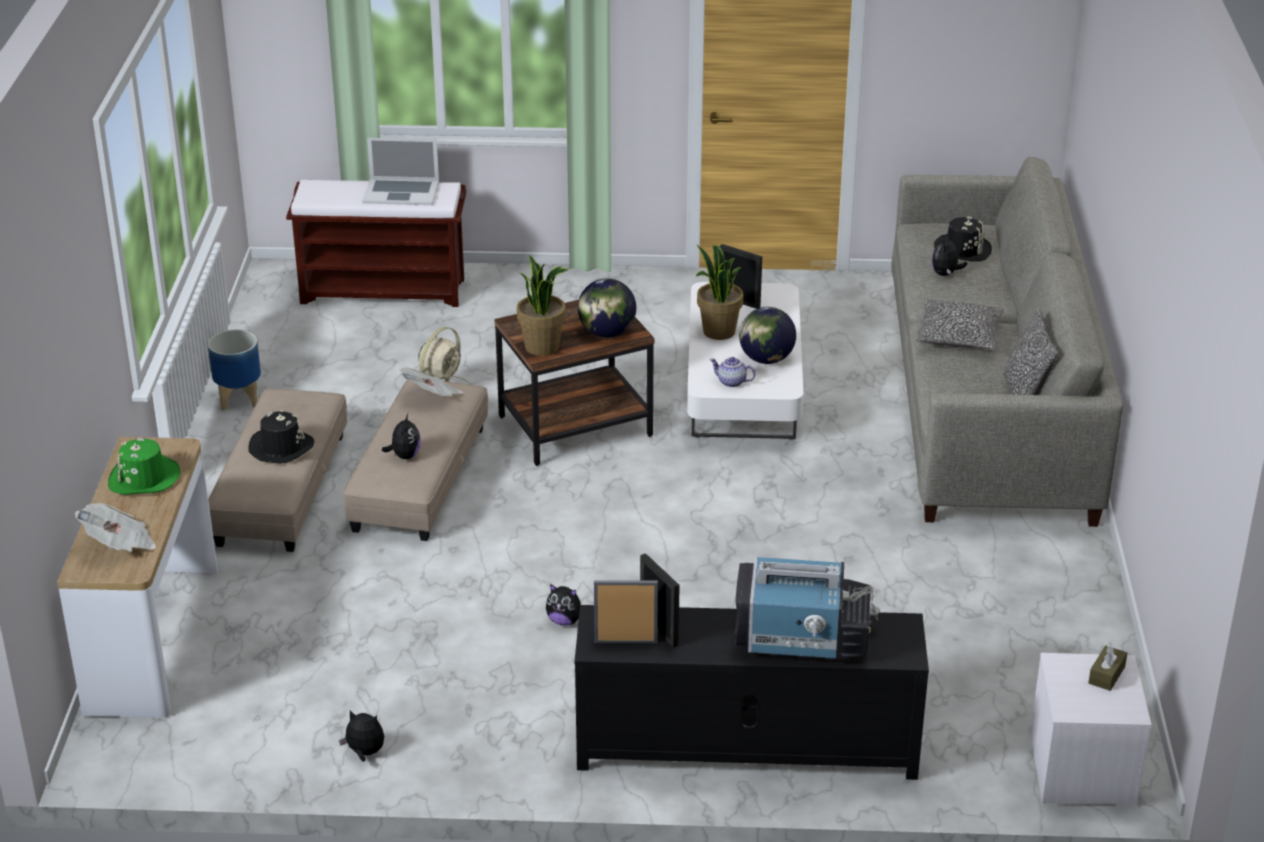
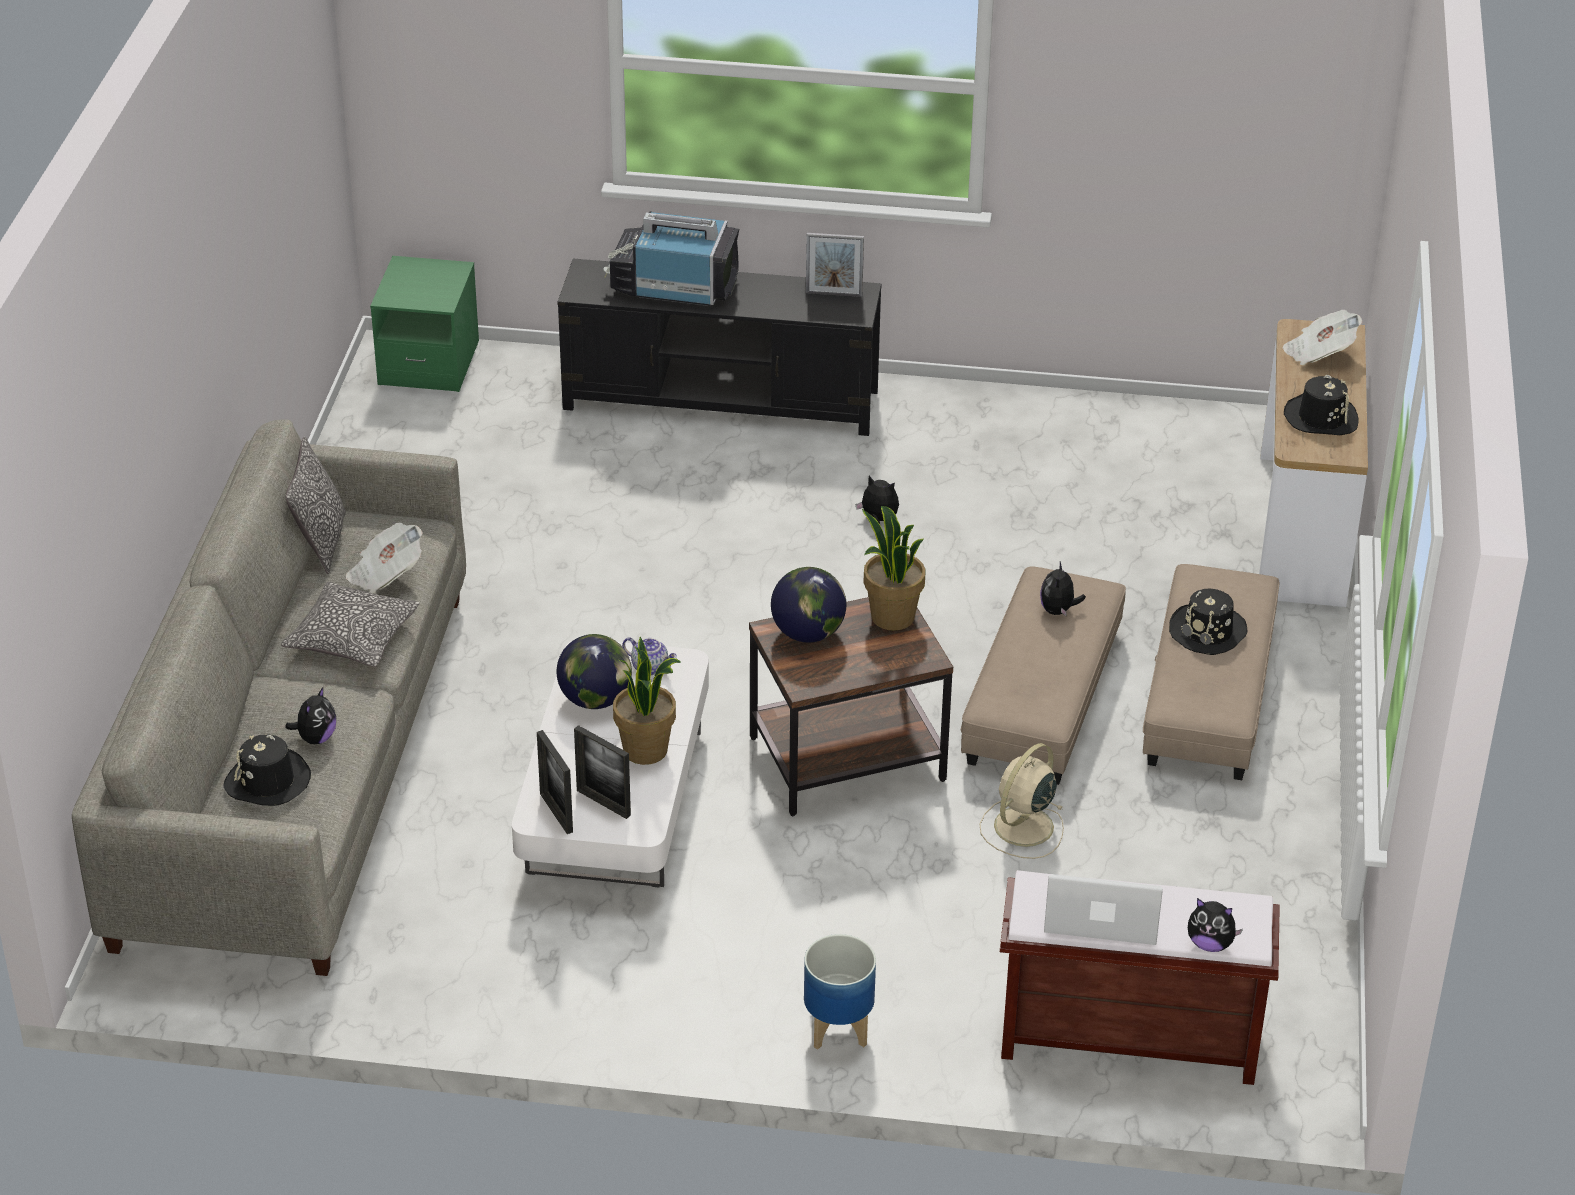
camera: 175 degrees left, 5 degrees up
green hat [108,438,180,495] -> black hat [1284,375,1359,435]
planter [208,329,261,411] -> planter moved to [804,934,876,1050]
plush toy [339,710,384,762] -> plush toy moved to [1188,898,1243,952]
newspaper [399,368,463,397] -> newspaper moved to [346,522,423,593]
picture frame [640,553,679,648] -> picture frame moved to [537,730,573,834]
white nightstand [1030,653,1151,806] -> green nightstand [370,256,479,392]
brown tissue box [1088,644,1127,691] -> none

